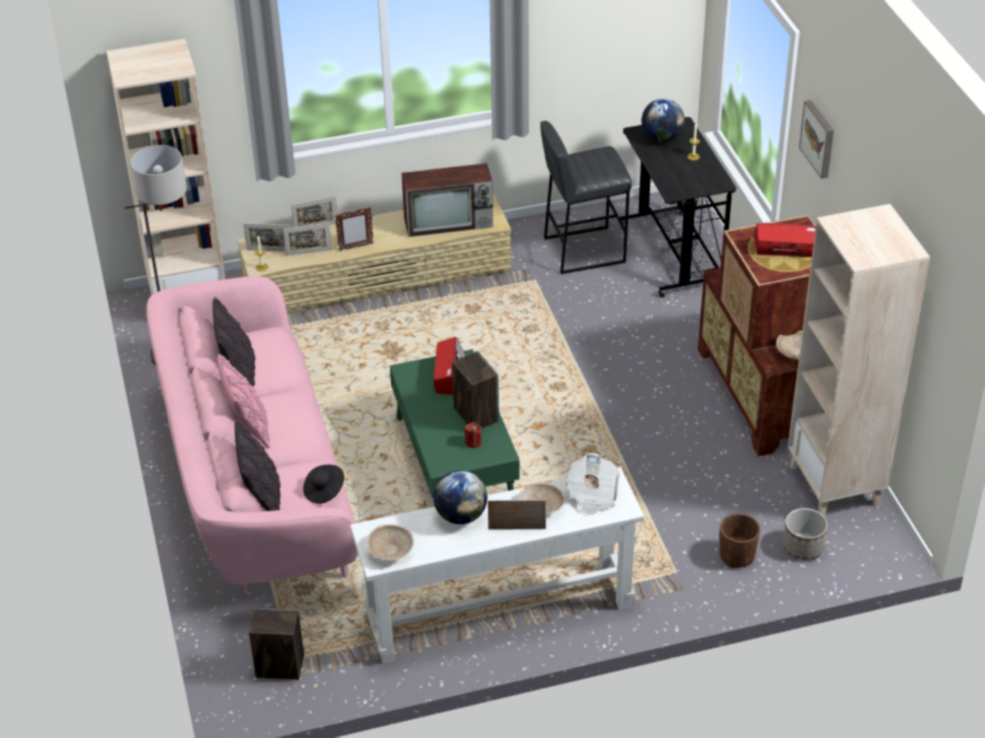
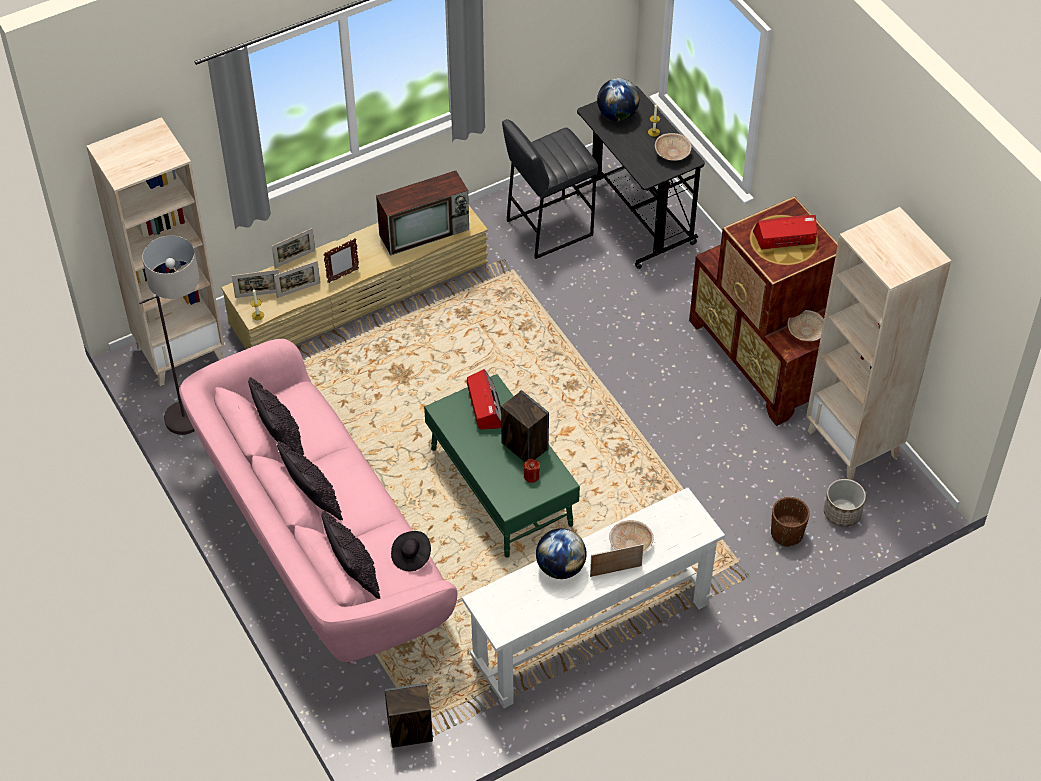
camera: 15 degrees left, 10 degrees up
pink pillow [217,354,270,449] -> black pillow [277,441,343,520]
beige bowl [367,524,414,561] -> beige bowl moved to [655,133,692,161]
newspaper [566,453,620,516] -> none
picture [799,100,834,179] -> none

